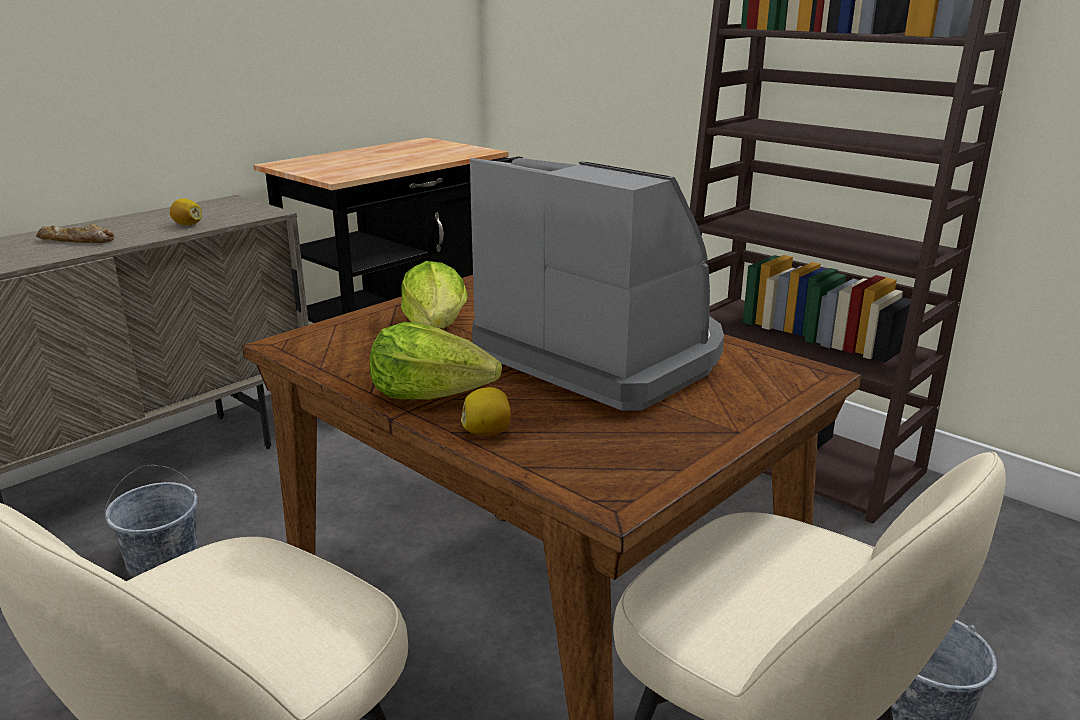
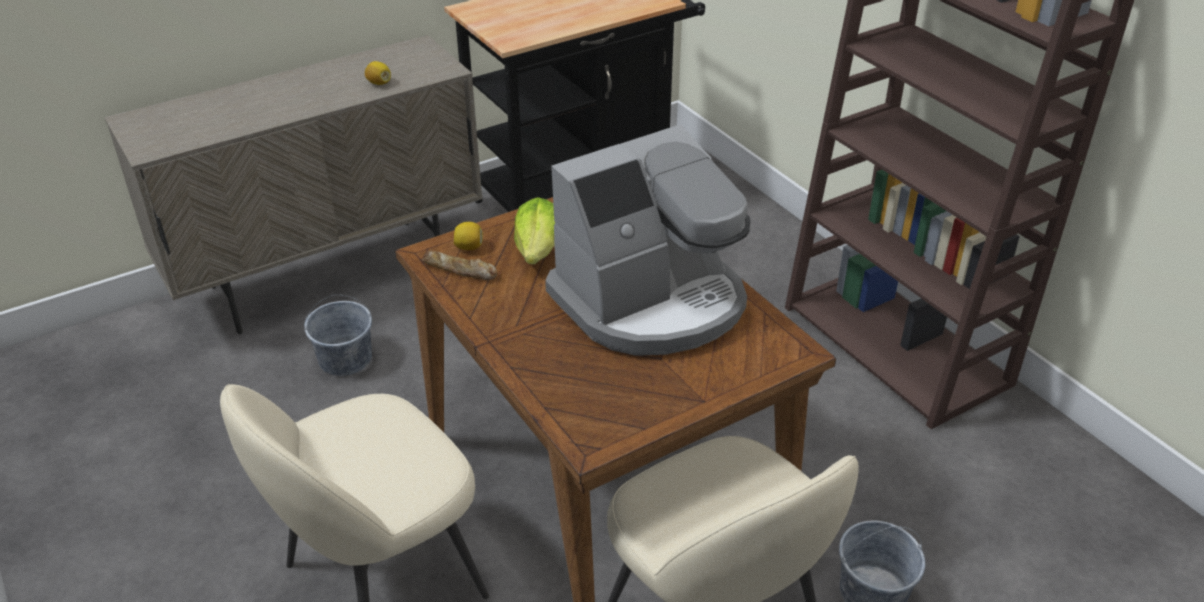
camera: 15 degrees right, 15 degrees up
bread [36,223,114,243] -> bread moved to [422,250,497,280]
lettuce [370,322,502,400] -> none
lemon [461,387,510,436] -> lemon moved to [454,222,483,250]
coffee machine [470,158,724,411] -> coffee machine turned 90 degrees clockwise [545,124,750,356]

